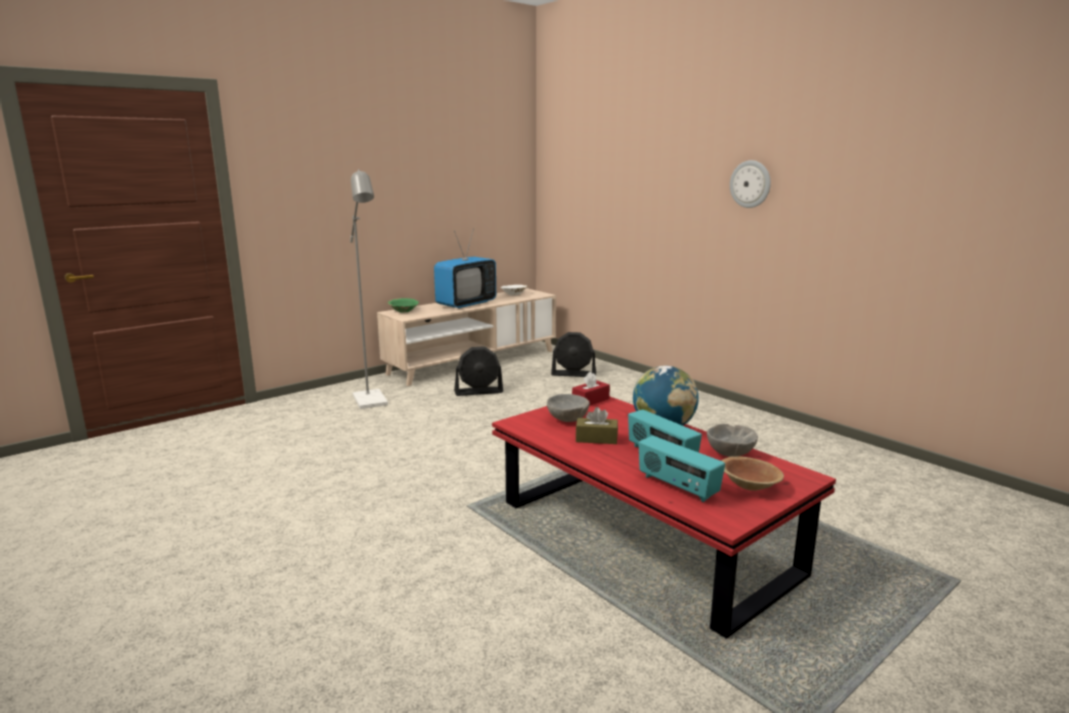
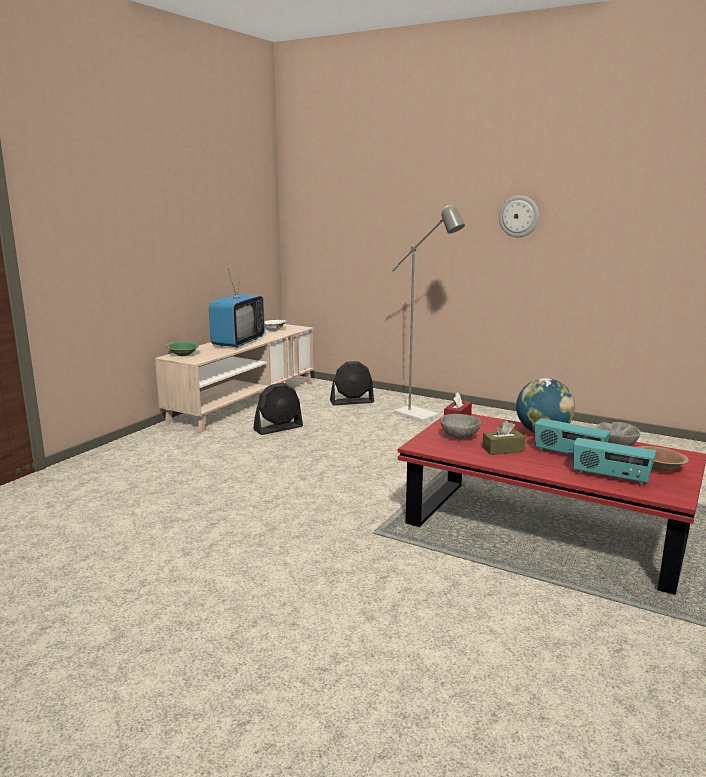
camera: 20 degrees left, 0 degrees up
grey floor lamp [350,169,388,409] -> grey floor lamp moved to [391,204,465,422]

